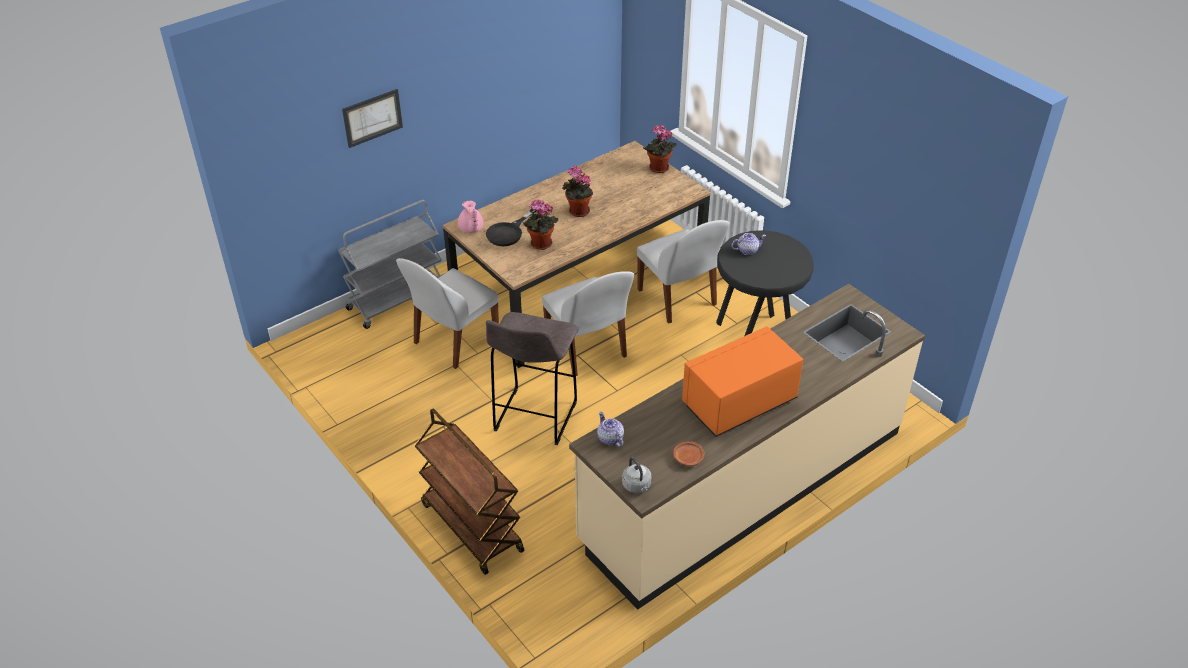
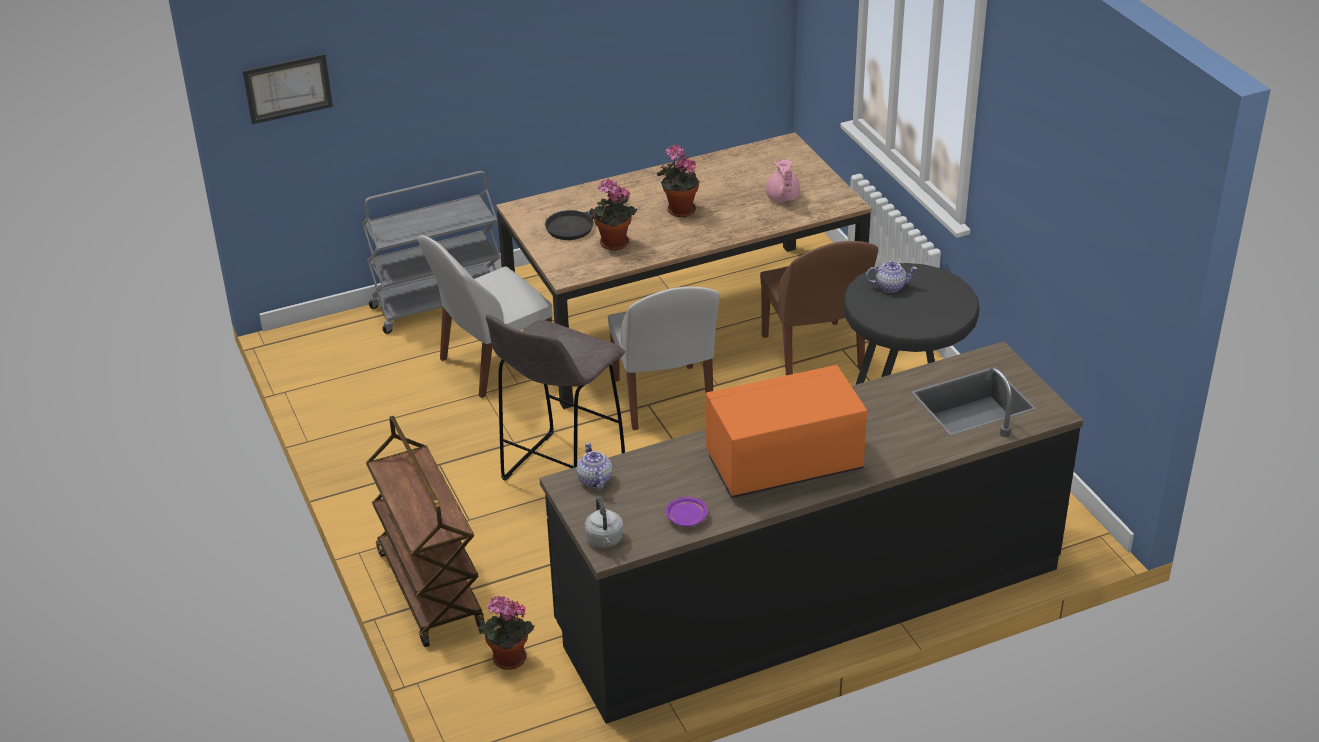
camera: 15 degrees right, 5 degrees down
picture [342,89,403,148] -> picture moved to [243,53,333,124]
pink teapot [458,201,483,233] -> pink teapot moved to [766,159,800,202]
beige counter [569,284,925,610] -> black counter [539,341,1083,724]
white chair [637,220,730,323] -> brown chair [760,241,878,375]
potted plant [643,125,677,173] -> potted plant moved to [479,596,534,670]
brown plate [673,441,704,466] -> purple plate [666,497,708,527]

